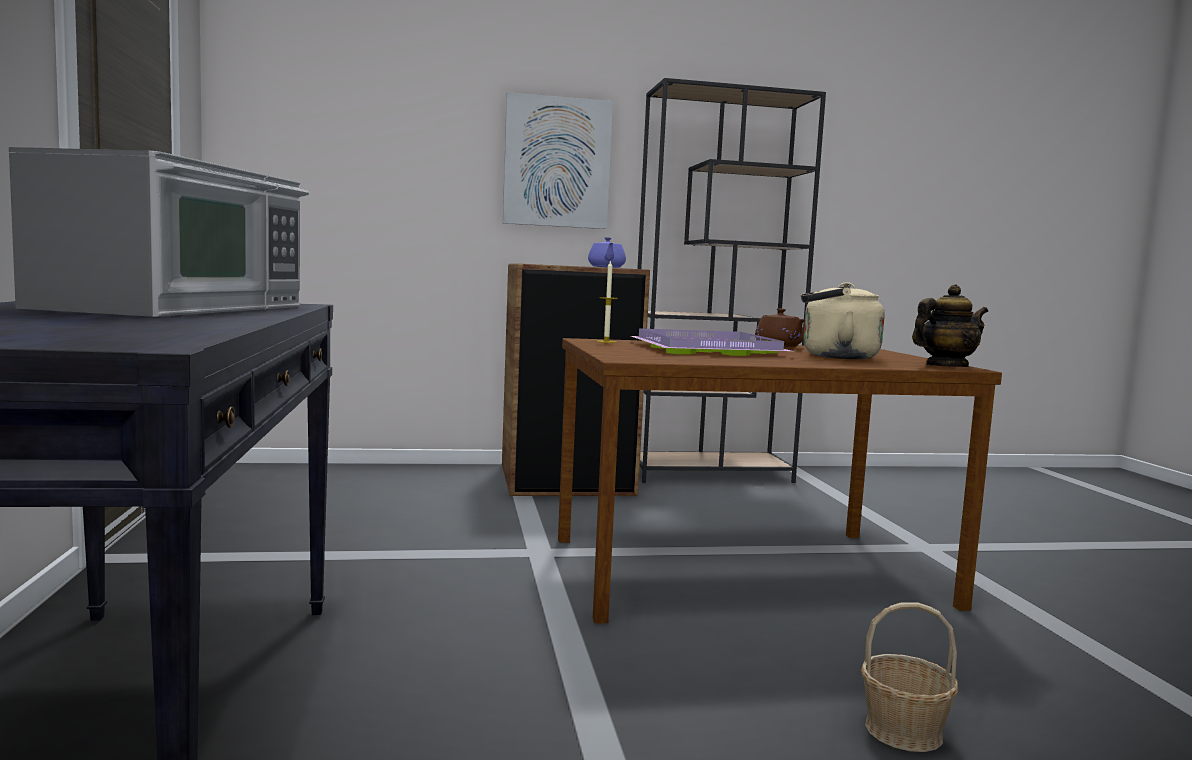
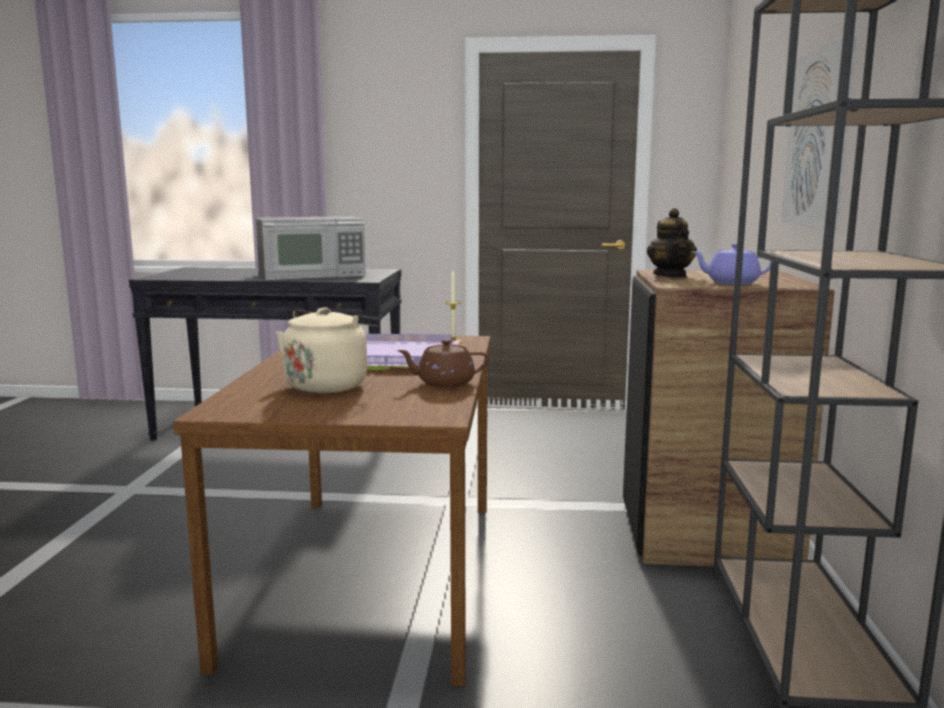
camera: 105 degrees right, 5 degrees up
microwave [9,147,309,317] -> microwave turned 45 degrees counterclockwise [256,216,366,280]
basket [861,602,958,752] -> none
teapot [912,284,988,367] -> teapot moved to [647,208,697,278]

